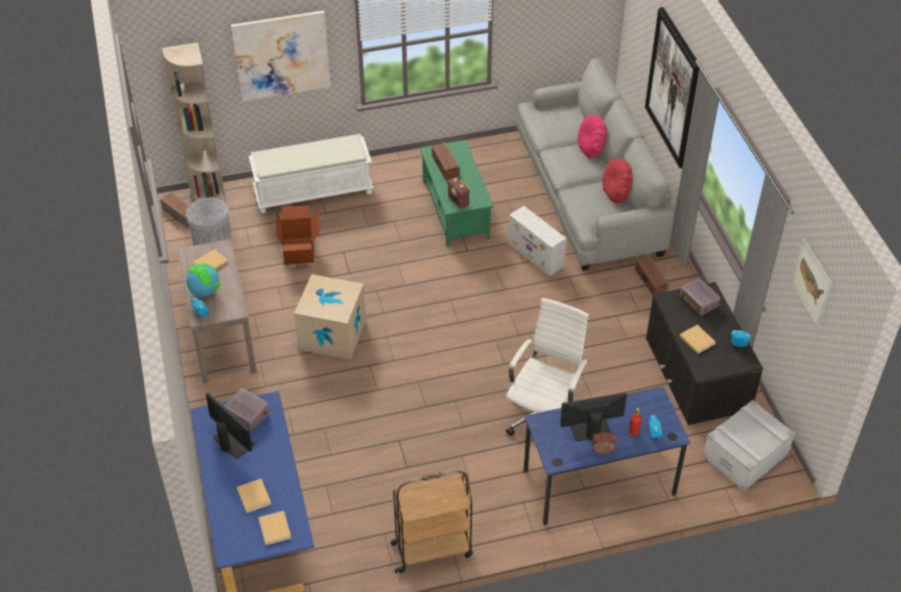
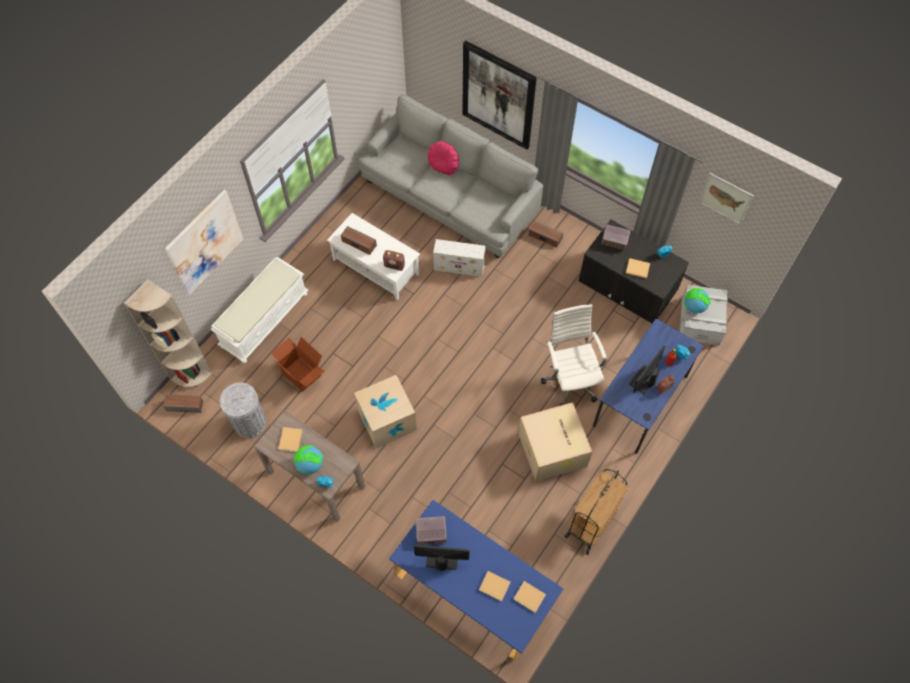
camera: 40 degrees left, 15 degrees up
green coffee table [420,140,493,247] -> white coffee table [327,213,420,300]
red pillow [602,159,633,204] -> none
none -> cardboard box [518,402,592,482]
none -> globe [684,288,711,313]

